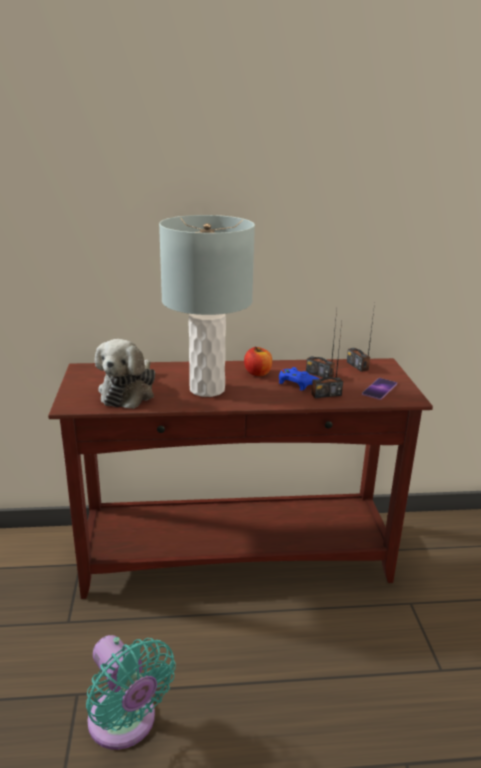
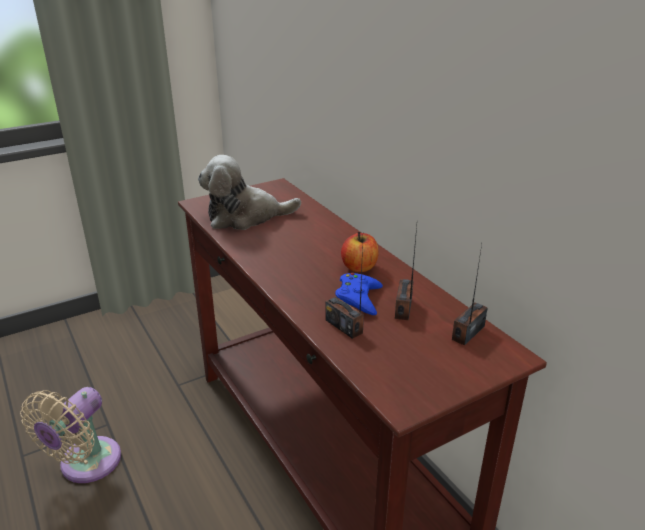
camera: 65 degrees right, 5 degrees up
turquoise fan [86,635,176,750] -> beige fan [20,387,121,483]
grey table lamp [159,215,255,397] -> none
phone [362,378,397,400] -> none

